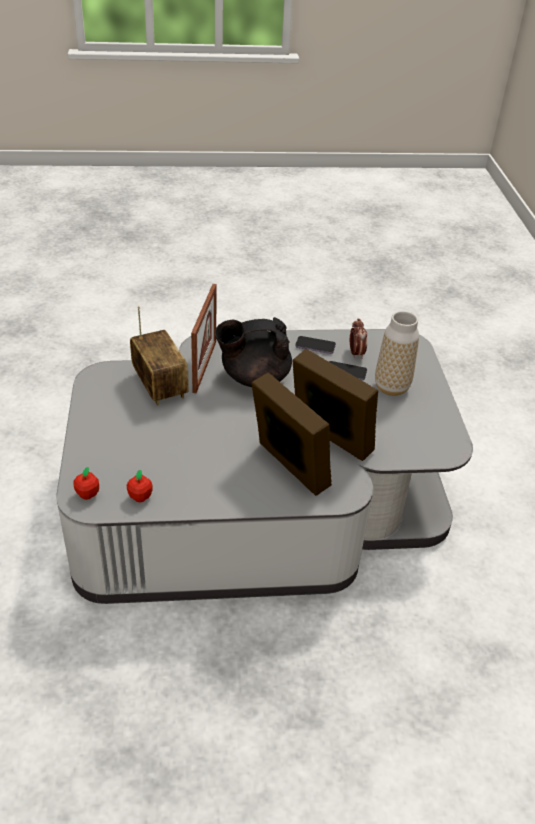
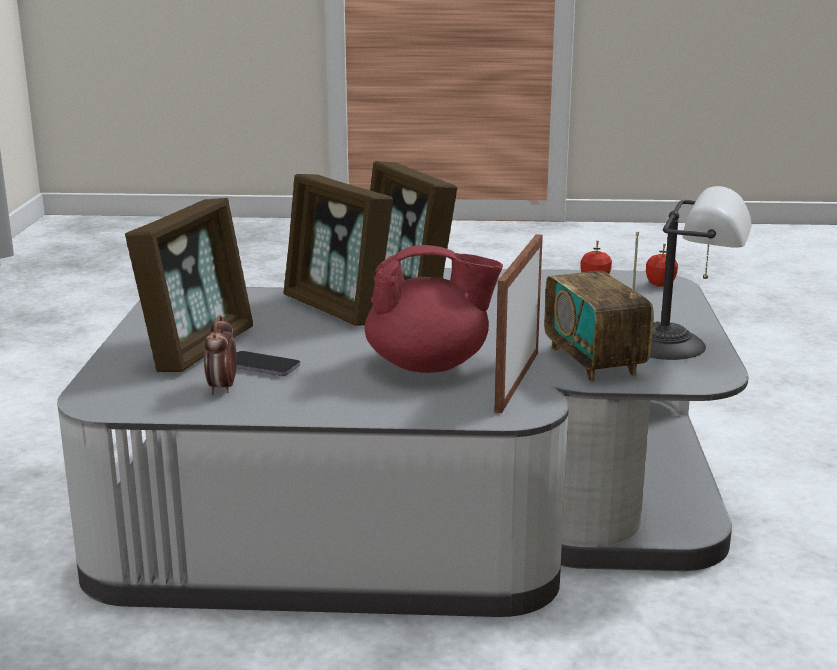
camera: 170 degrees left, 20 degrees down
black teapot [215,317,292,387] -> red teapot [365,245,503,373]
phone [295,336,336,354] -> none
vase [375,311,419,396] -> picture frame [125,198,253,372]
none -> table lamp [650,186,752,360]

